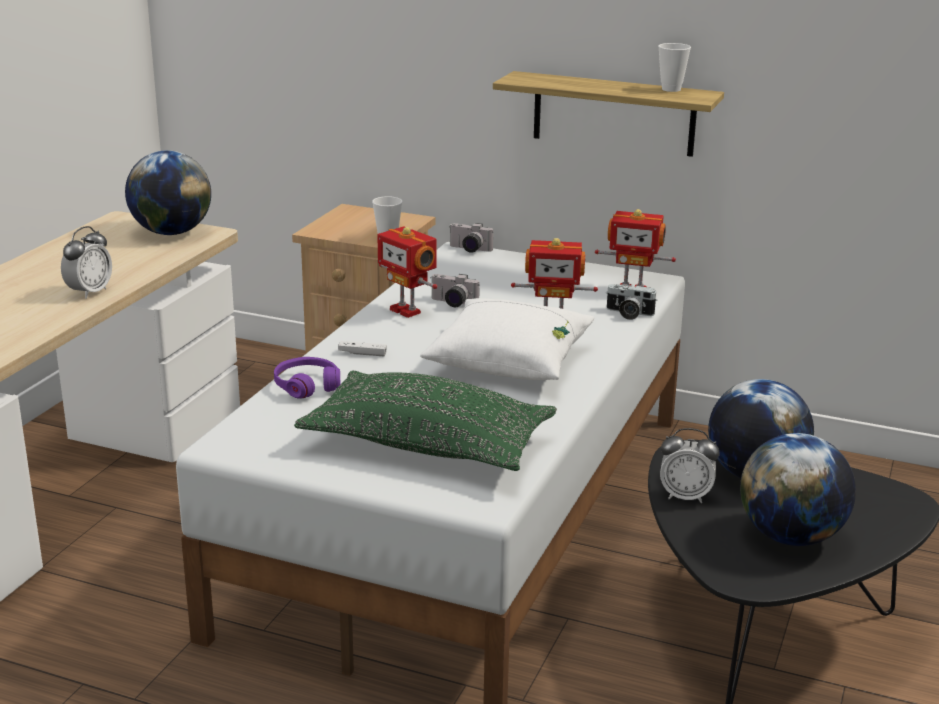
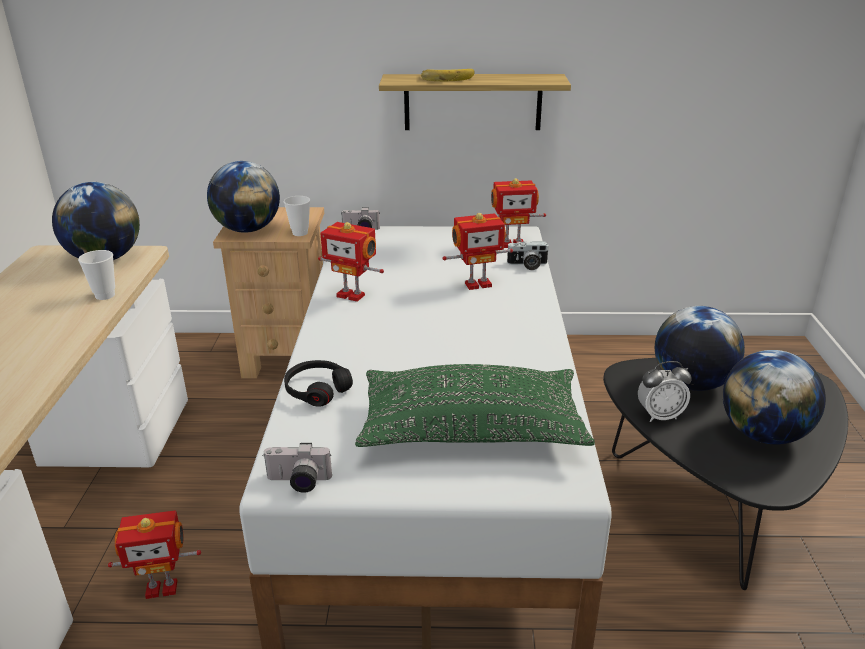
camera: 20 degrees left, 5 degrees up
alarm clock [61,226,112,299] -> none
purple headphones [274,357,340,399] -> black headphones [284,360,353,407]
white game controller [338,341,387,356] -> none
white pillow [420,298,594,380] -> none
camera [431,274,480,307] -> camera moved to [262,443,332,493]
cup [658,43,691,92] -> cup moved to [78,250,115,300]
none -> toy robot [108,511,201,599]
none -> globe [207,161,280,233]
none -> banana [421,69,475,82]

